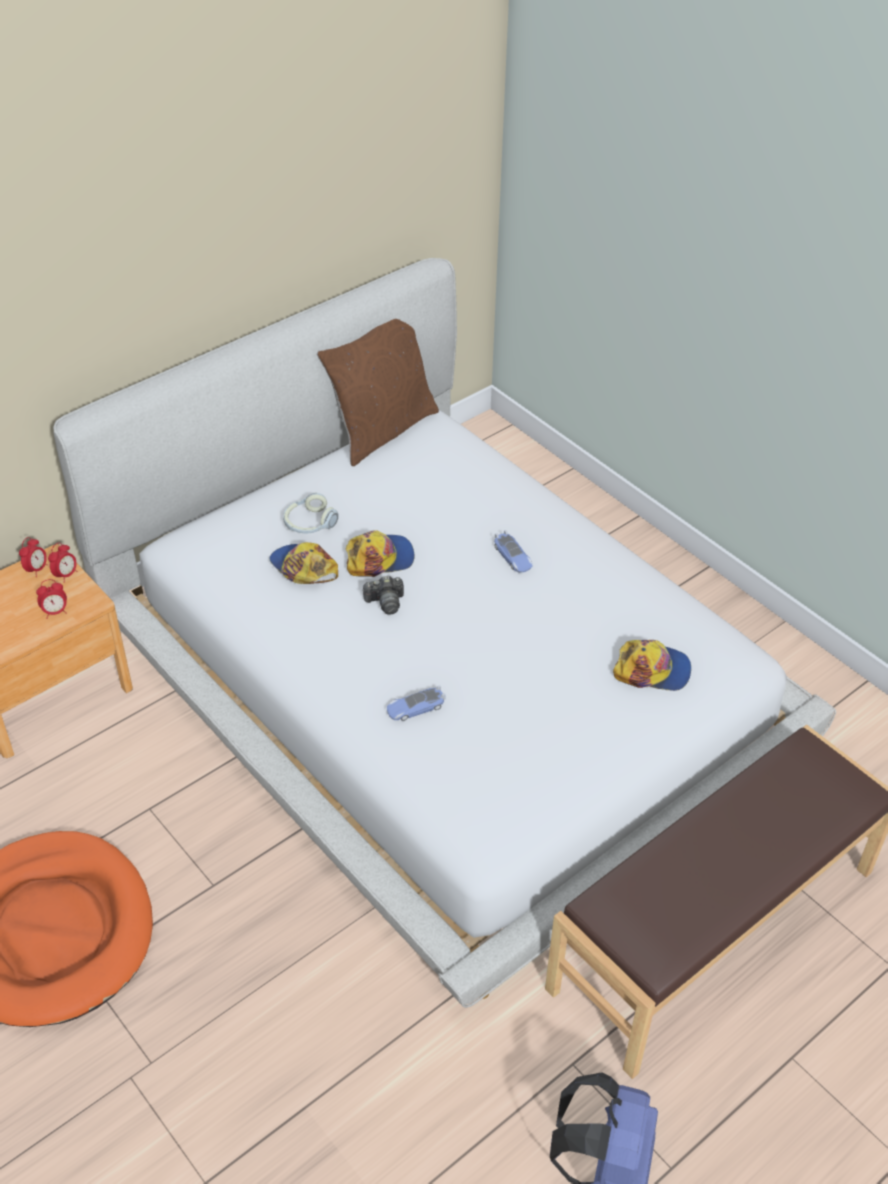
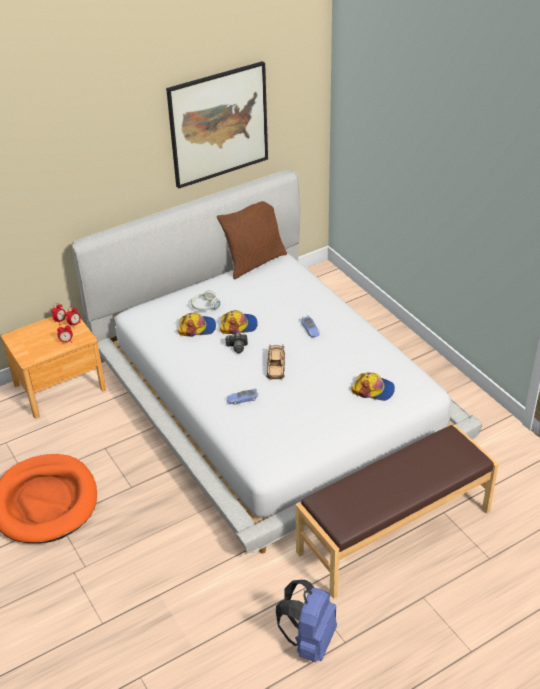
camera: 10 degrees right, 5 degrees down
cap [269,542,338,584] -> cap turned 120 degrees clockwise [178,312,216,337]
none -> picture [166,61,268,189]
none -> beige toy car [266,345,285,380]

